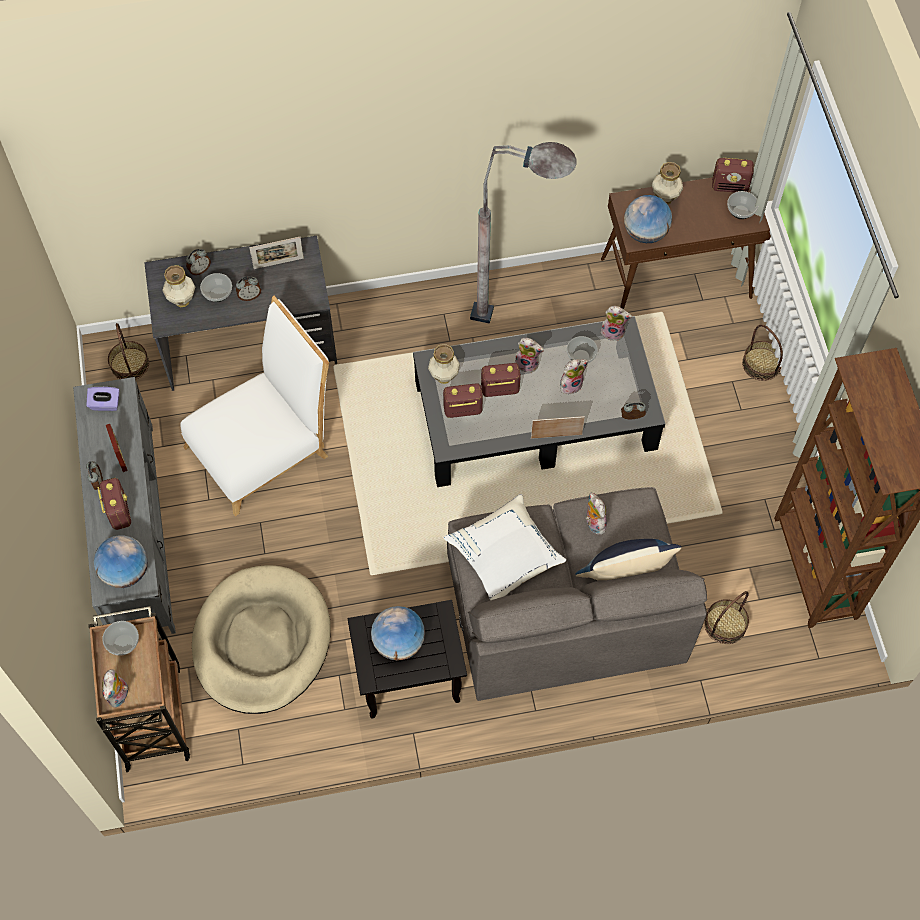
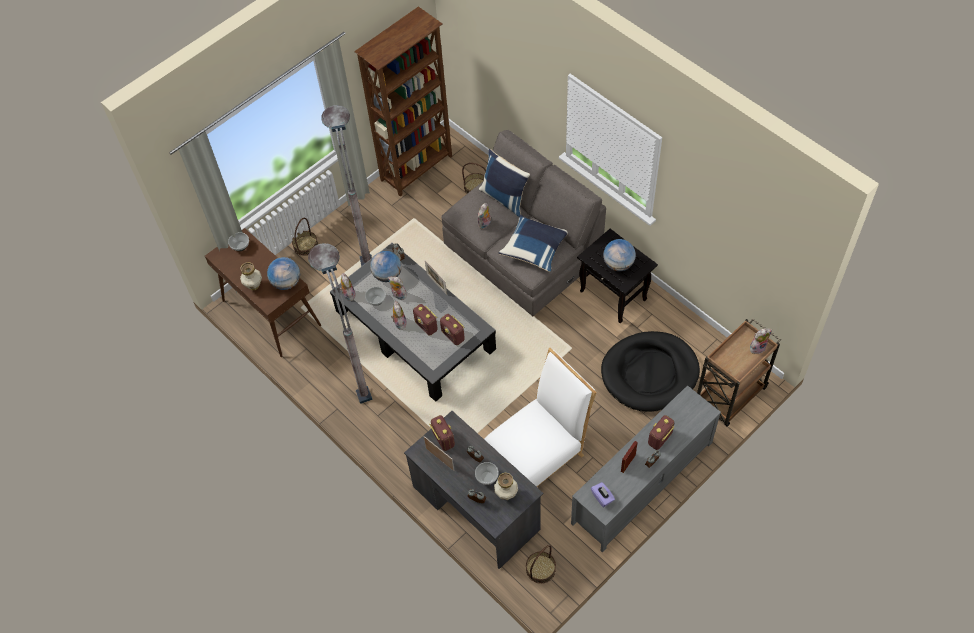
camera: 120 degrees left, 5 degrees down
globe [94,535,148,588] -> globe moved to [370,251,402,282]
bowl [102,621,139,656] -> none
white chair [180,296,329,516] -> white chair turned 120 degrees clockwise [484,348,597,487]
beige dog bed [192,565,331,714] -> black dog bed [601,331,700,412]
vase [428,344,460,384] -> none
white pillow [444,494,566,600] -> blue pillow [498,215,568,272]
radio [712,158,754,192] -> radio moved to [429,415,455,451]
none -> grey floor lamp [321,105,372,266]

